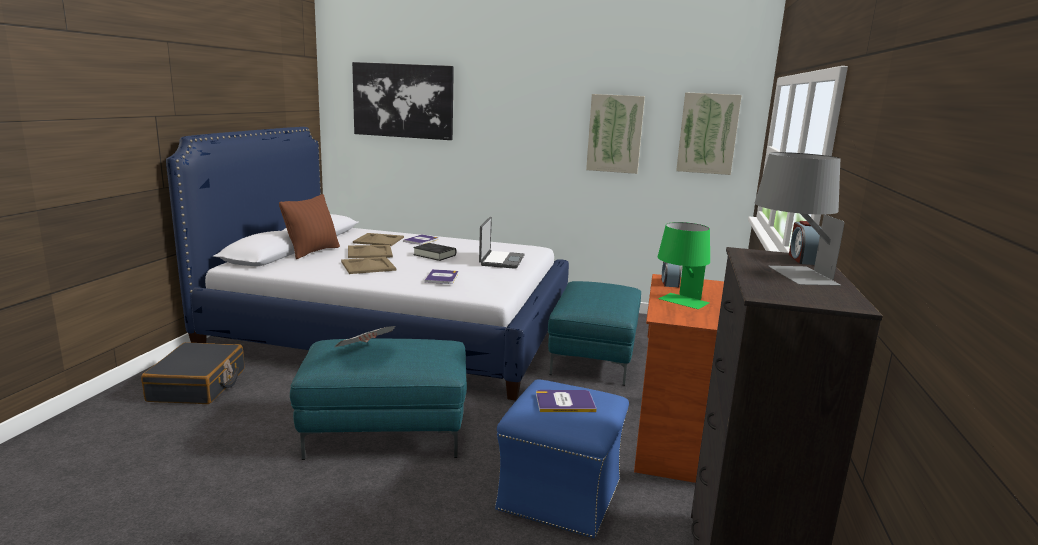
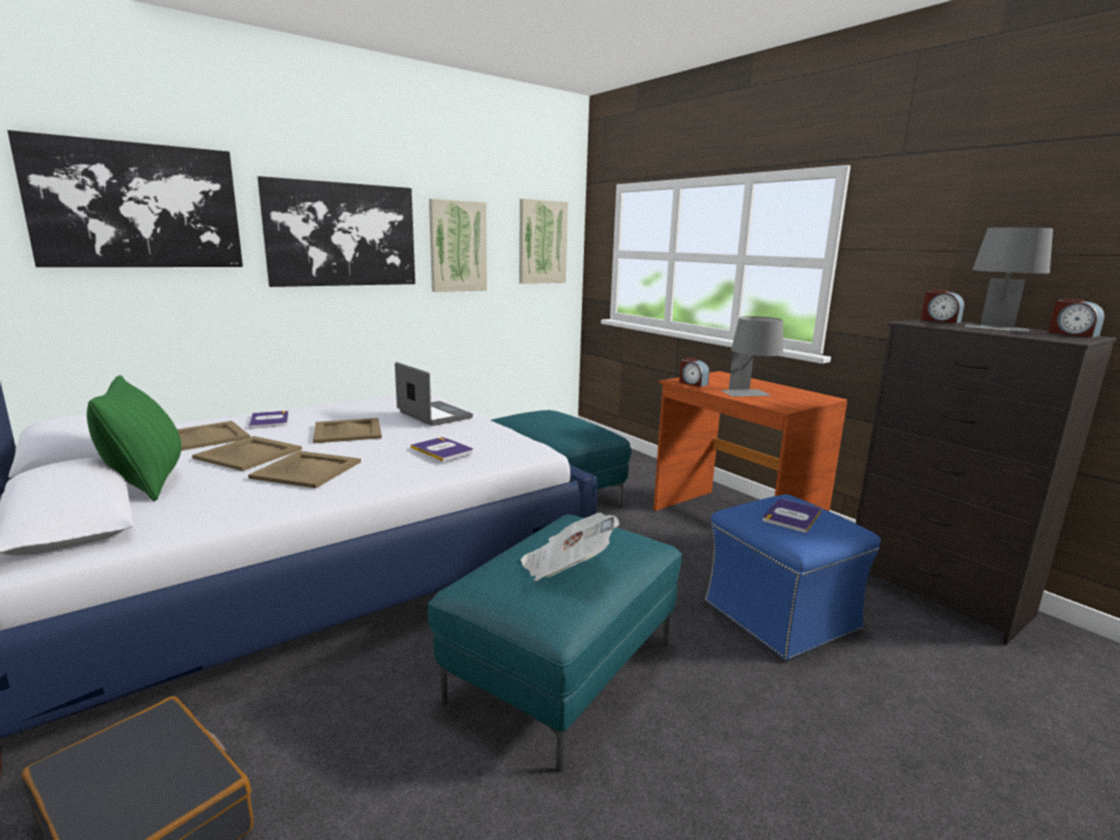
camera: 50 degrees left, 0 degrees up
brown pillow [279,194,340,259] -> green pillow [87,375,182,501]
black book [413,243,456,261] -> beige tray [313,418,382,443]
green table lamp [658,222,710,309] -> grey table lamp [721,316,783,397]
none -> picture [258,176,415,287]
none -> alarm clock [1049,299,1105,338]

